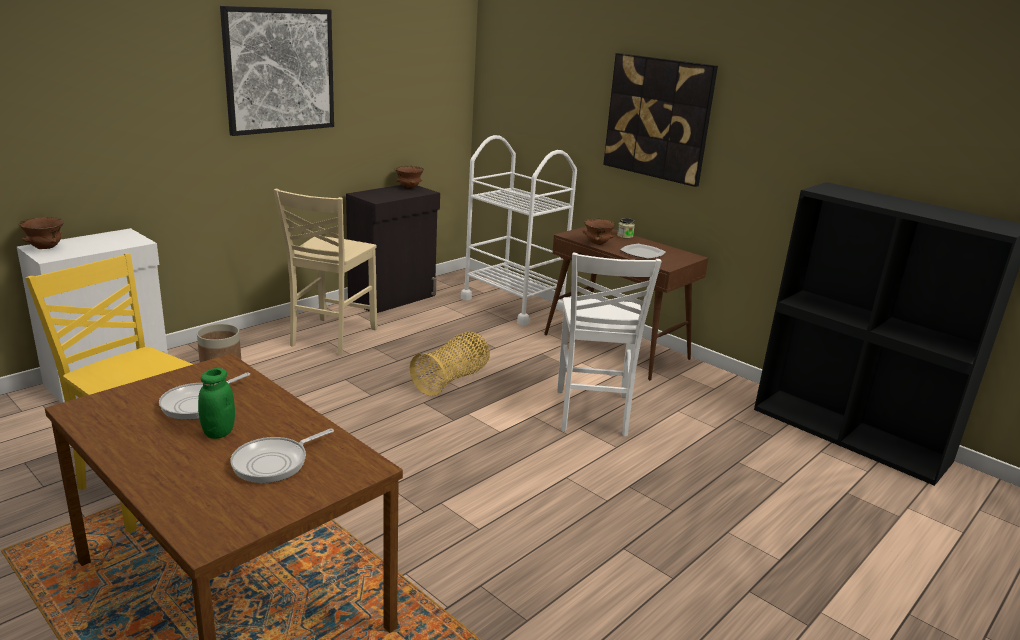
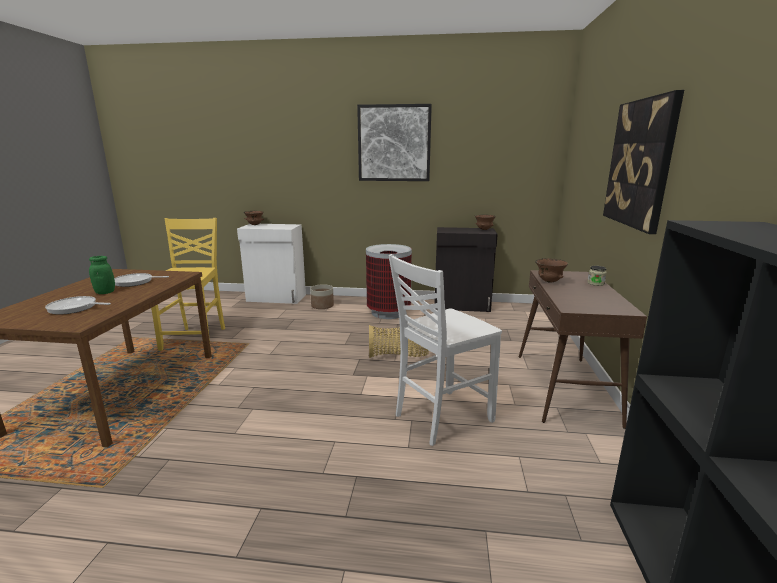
camera: 55 degrees right, 5 degrees down
beige chair [274,189,377,355] -> trash can [366,244,412,319]
white cart [461,135,577,325] -> none
plate [620,244,666,259] -> none

